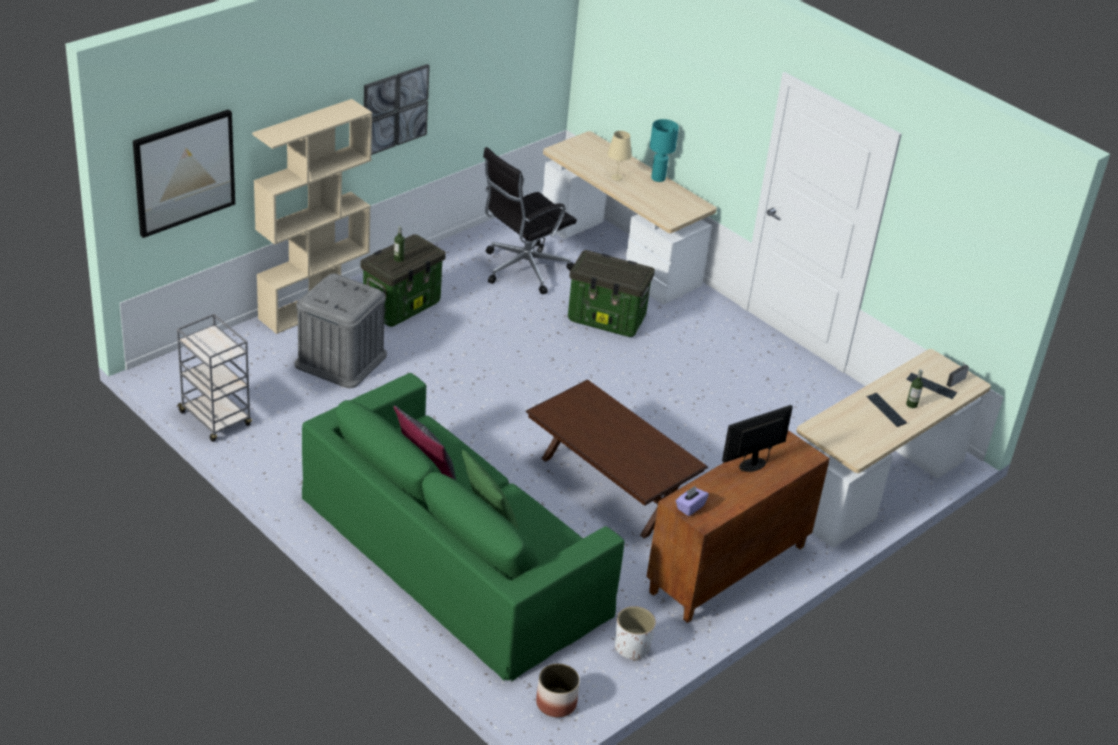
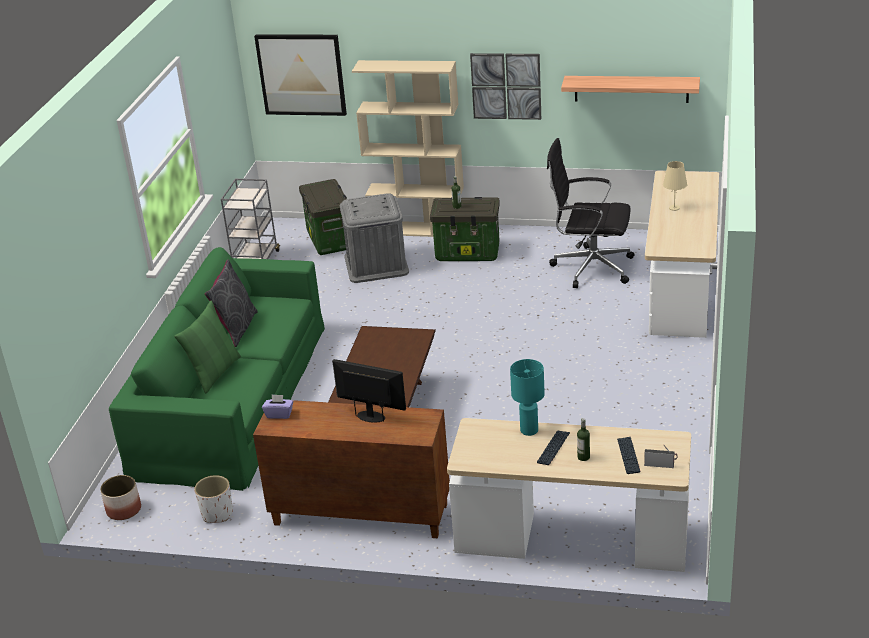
camera: 60 degrees right, 5 degrees down
storage box [568,250,655,337] -> storage box moved to [299,179,347,255]
turquoise table lamp [650,119,679,182] -> turquoise table lamp moved to [510,359,545,436]
none -> shelf [561,76,700,103]

